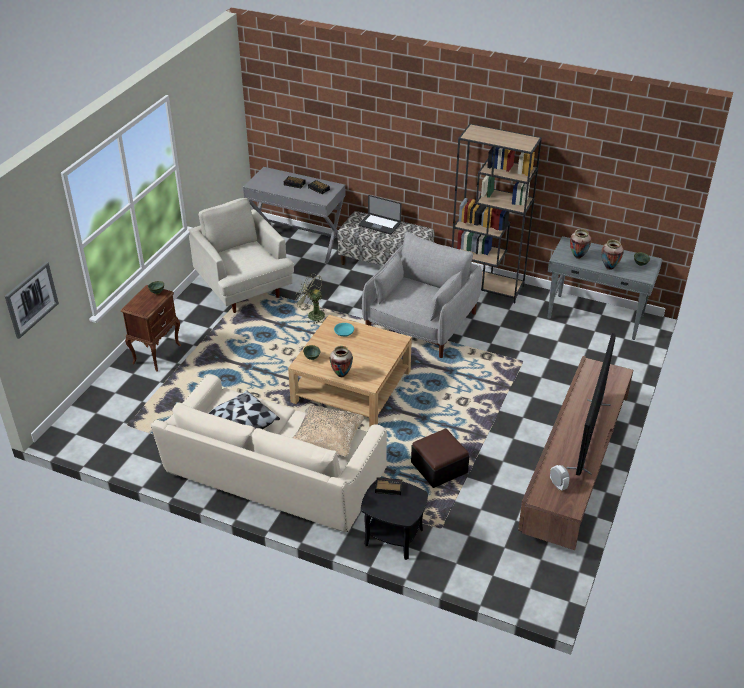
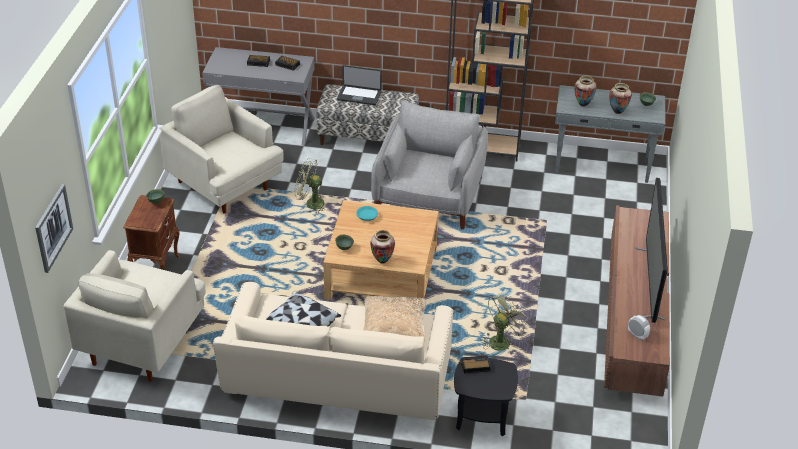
camera: 15 degrees left, 0 degrees up
ottoman [411,429,469,488] -> green fan [482,292,529,351]
none -> beige armchair [63,250,206,381]

